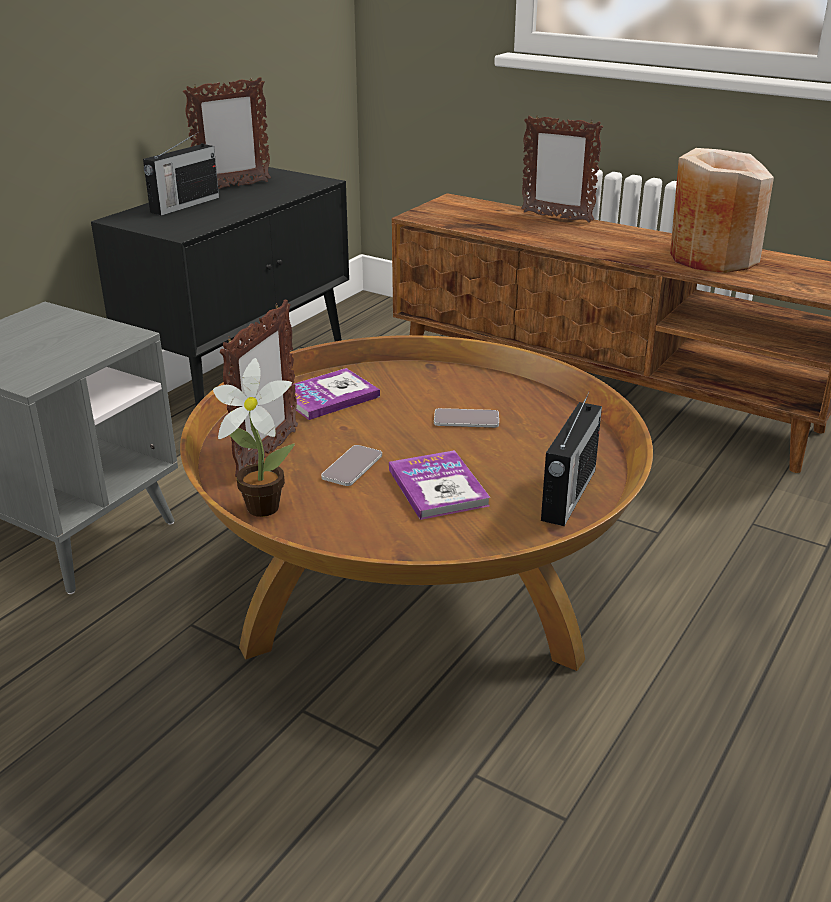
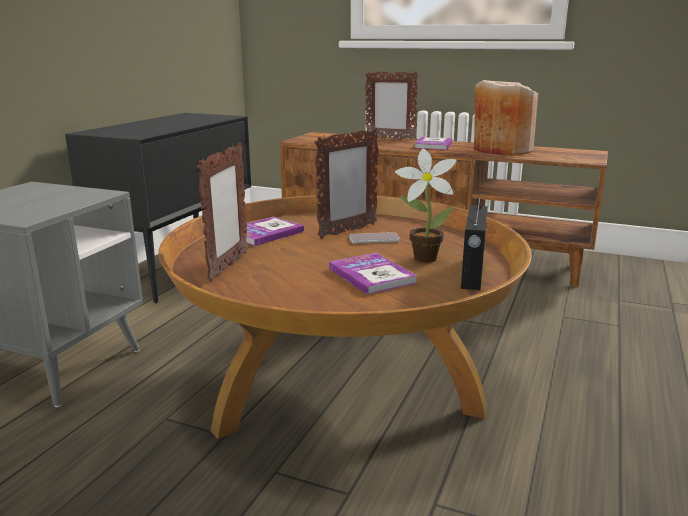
camera: 10 degrees left, 10 degrees down
radio [143,131,219,216] -> none
picture frame [183,77,271,189] -> picture frame moved to [314,128,379,239]
potted plant [213,358,295,517] -> potted plant moved to [395,149,457,263]
phone [321,445,382,486] -> none
none -> book [414,137,453,150]

